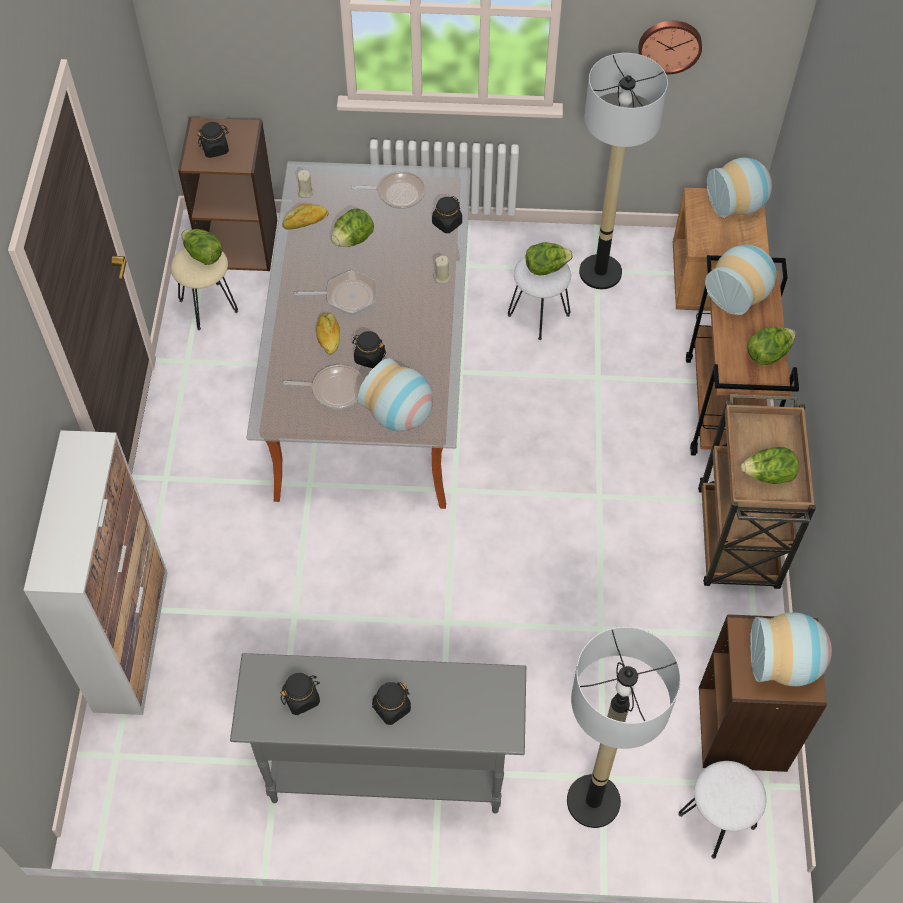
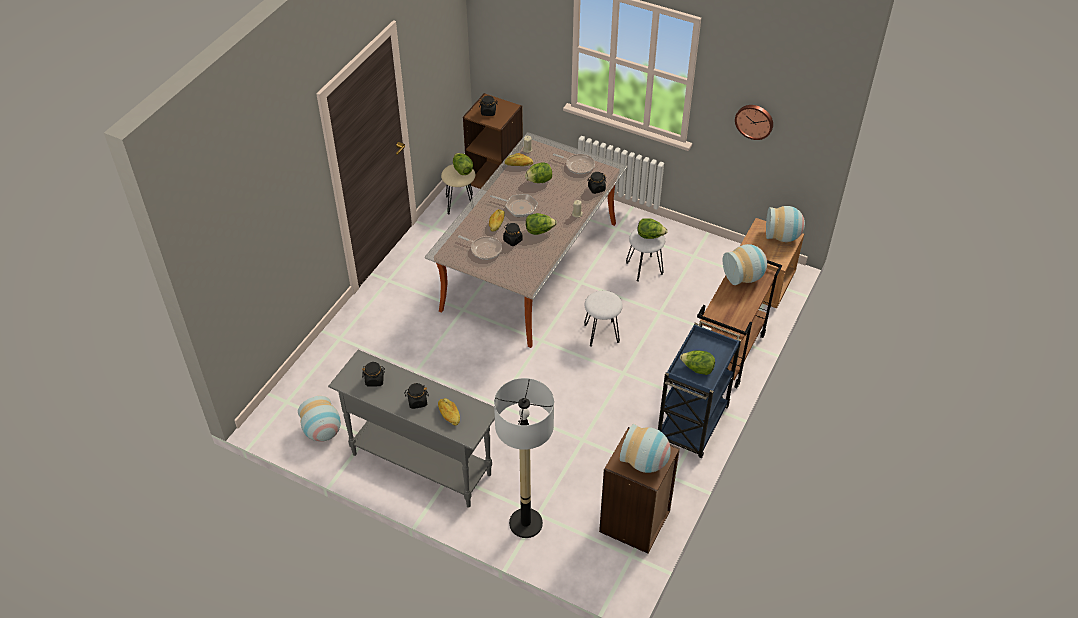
camera: 25 degrees right, 10 degrees down
cabinet [23,430,168,715] -> none
vase [358,358,433,431] -> vase moved to [298,396,341,442]
floor lamp [579,53,668,289] -> none
white stool [678,761,766,859] -> white stool moved to [584,291,623,347]
brown cart [698,394,816,589] -> blue cart [658,321,741,458]
lettuce [747,327,796,365] -> lettuce moved to [526,213,557,235]
none -> bread [438,398,460,426]

